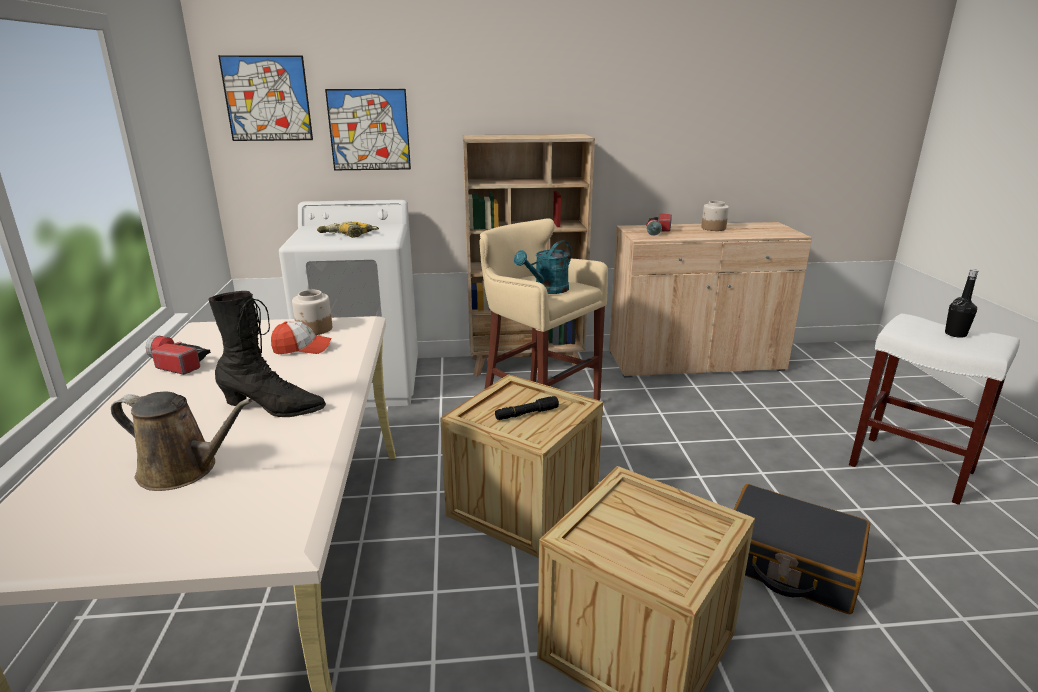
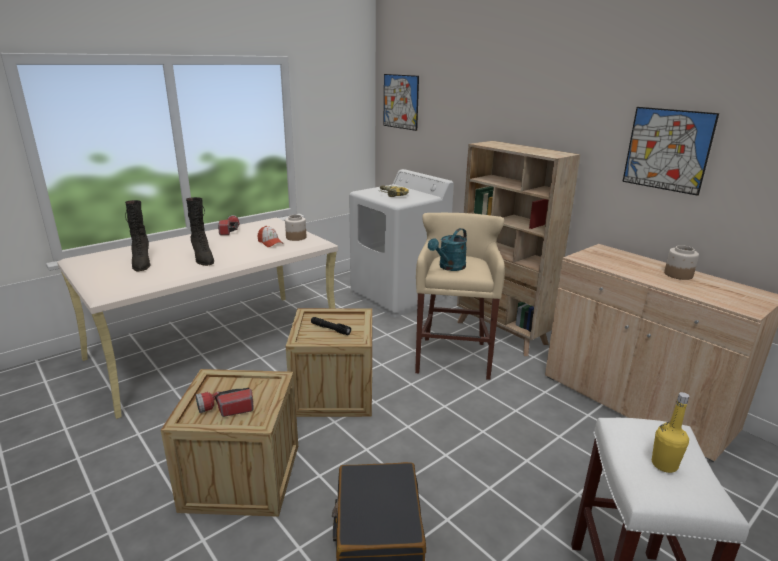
camera: 55 degrees right, 0 degrees up
brown watering can [111,392,253,491] -> black boot [125,200,151,271]
picture [325,89,411,170] -> picture moved to [622,107,719,196]
turquoise watering can [514,240,571,294] -> turquoise watering can turned 60 degrees counterclockwise [428,228,467,271]
flashlight [646,214,672,236] -> flashlight moved to [196,387,254,417]
black bottle [945,269,978,338] -> yellow bottle [652,392,689,473]

